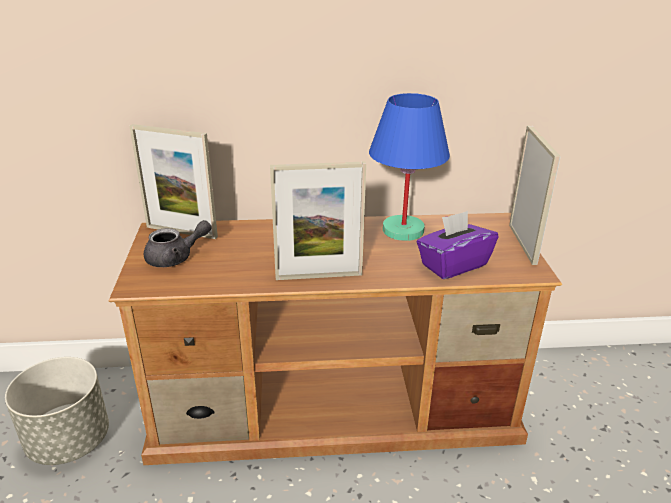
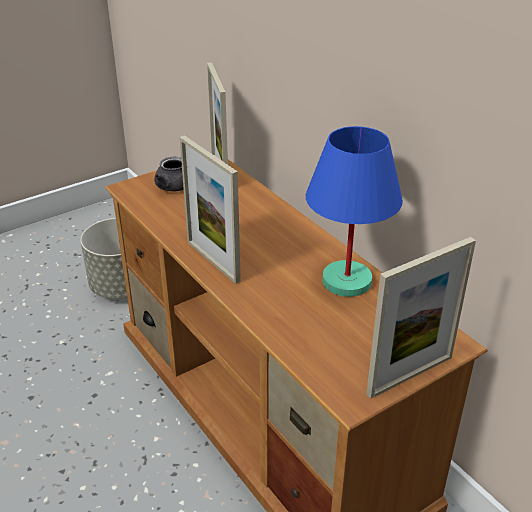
camera: 60 degrees right, 5 degrees up
purple tissue box [417,211,498,279] -> none

